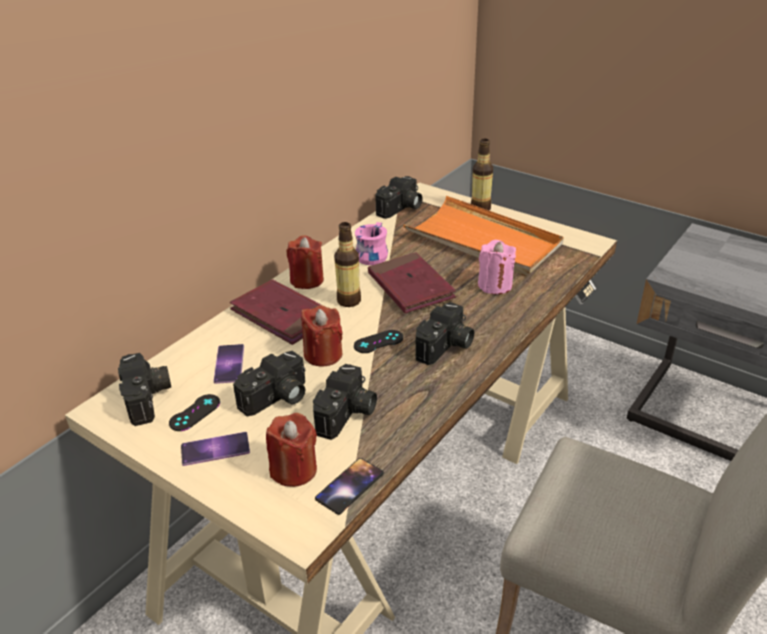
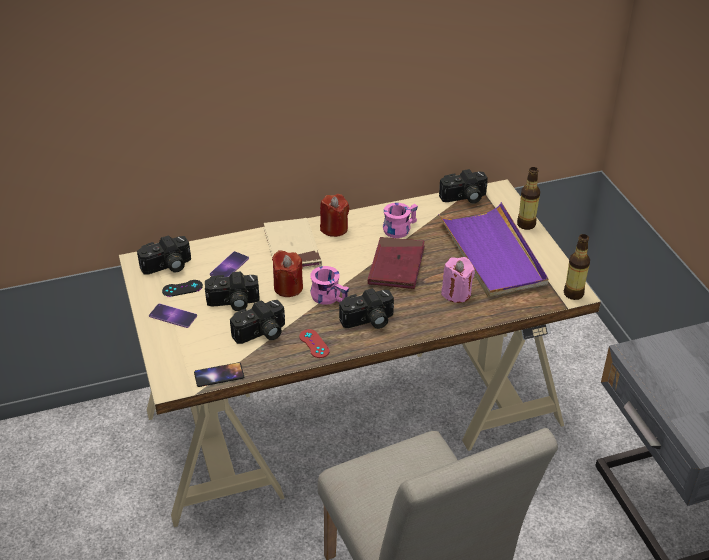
camera: 35 degrees right, 5 degrees up
camera [118,353,171,426] -> camera turned 45 degrees clockwise [137,235,191,274]
red book [230,279,321,345] -> beige book [264,218,322,268]
red candle [266,413,317,487] -> none
bottle [334,222,361,307] -> bottle moved to [564,234,590,300]
black game controller [354,330,403,353] -> pink mug [310,266,349,305]
orange tray [404,196,564,276] -> purple tray [439,202,548,297]
none -> red game controller [299,329,330,358]

